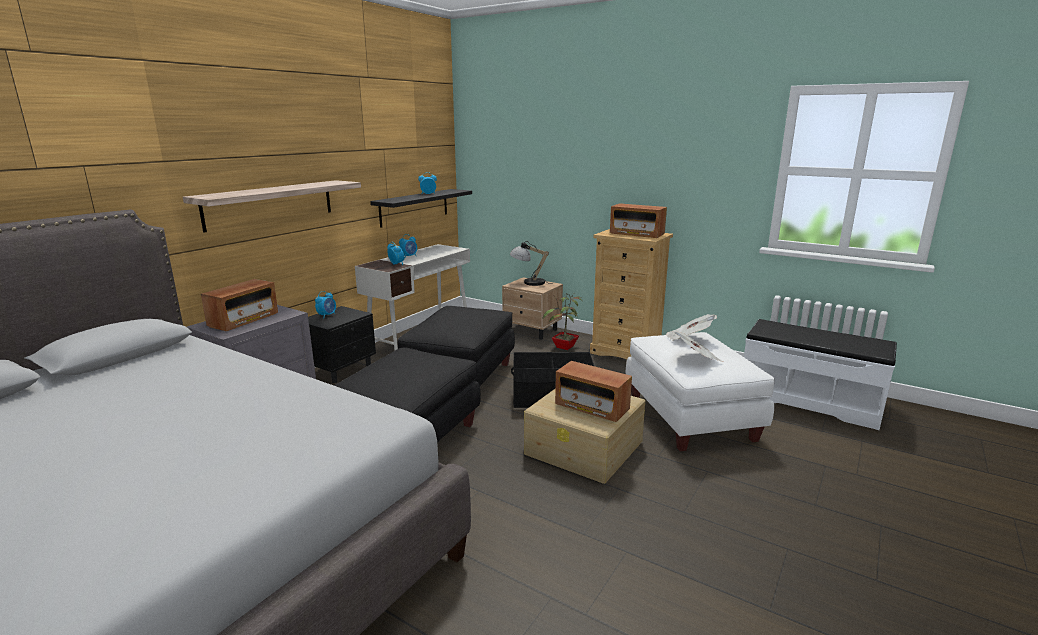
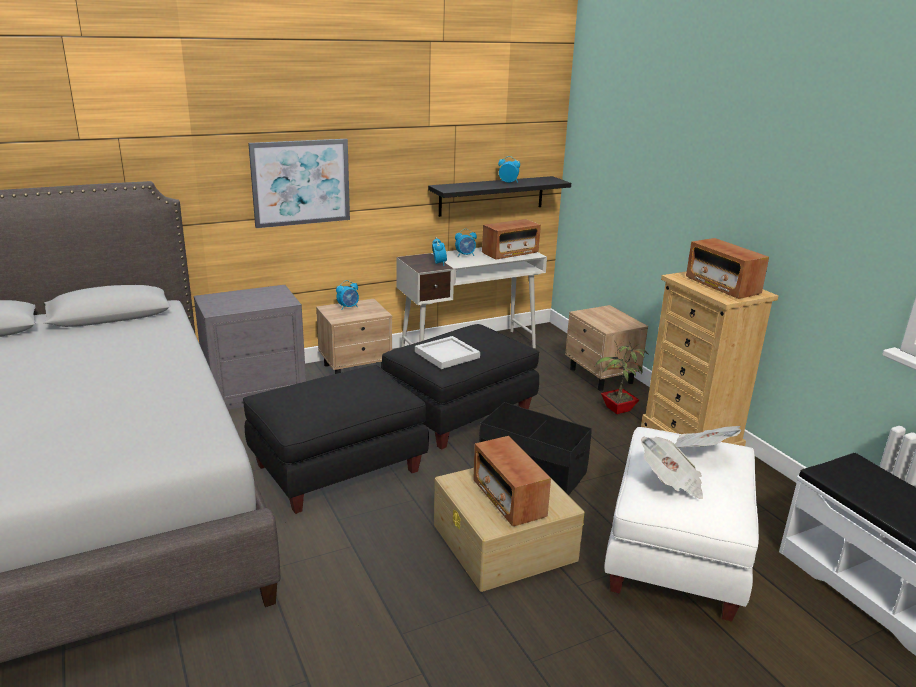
camera: 30 degrees right, 5 degrees up
shelf [183,180,361,232] -> picture [248,139,350,228]
radio [201,279,278,331] -> radio moved to [482,219,541,260]
black nightstand [308,306,376,383] -> beige nightstand [316,299,392,374]
table lamp [510,241,553,286] -> none
none -> white tray [415,336,480,369]

